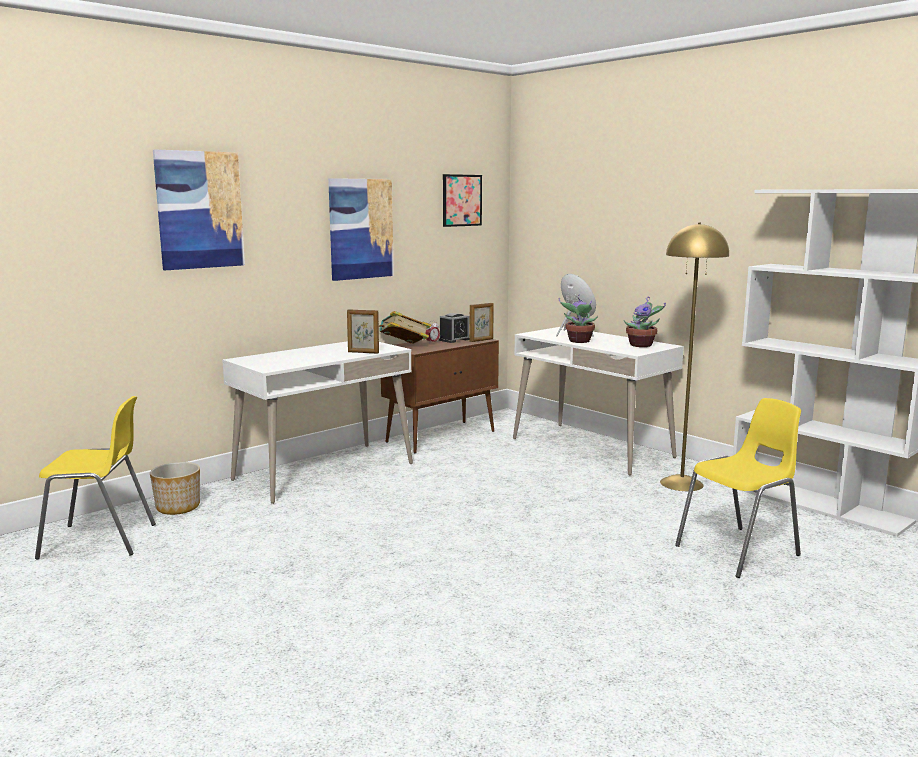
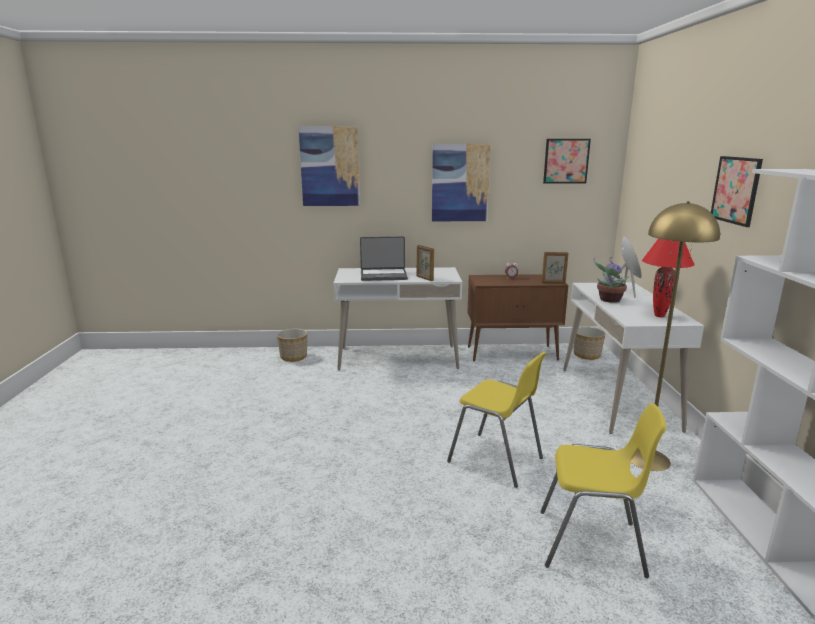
camera: 40 degrees right, 5 degrees up
yellow chair [35,396,156,559] -> yellow chair moved to [447,352,546,488]
book [379,311,431,344] -> none
alarm clock [439,313,469,343] -> none
potted plant [624,297,666,347] -> red table lamp [642,239,695,317]
none -> laptop [360,236,408,281]
none -> planter [574,327,605,360]
none -> picture [711,156,763,227]

